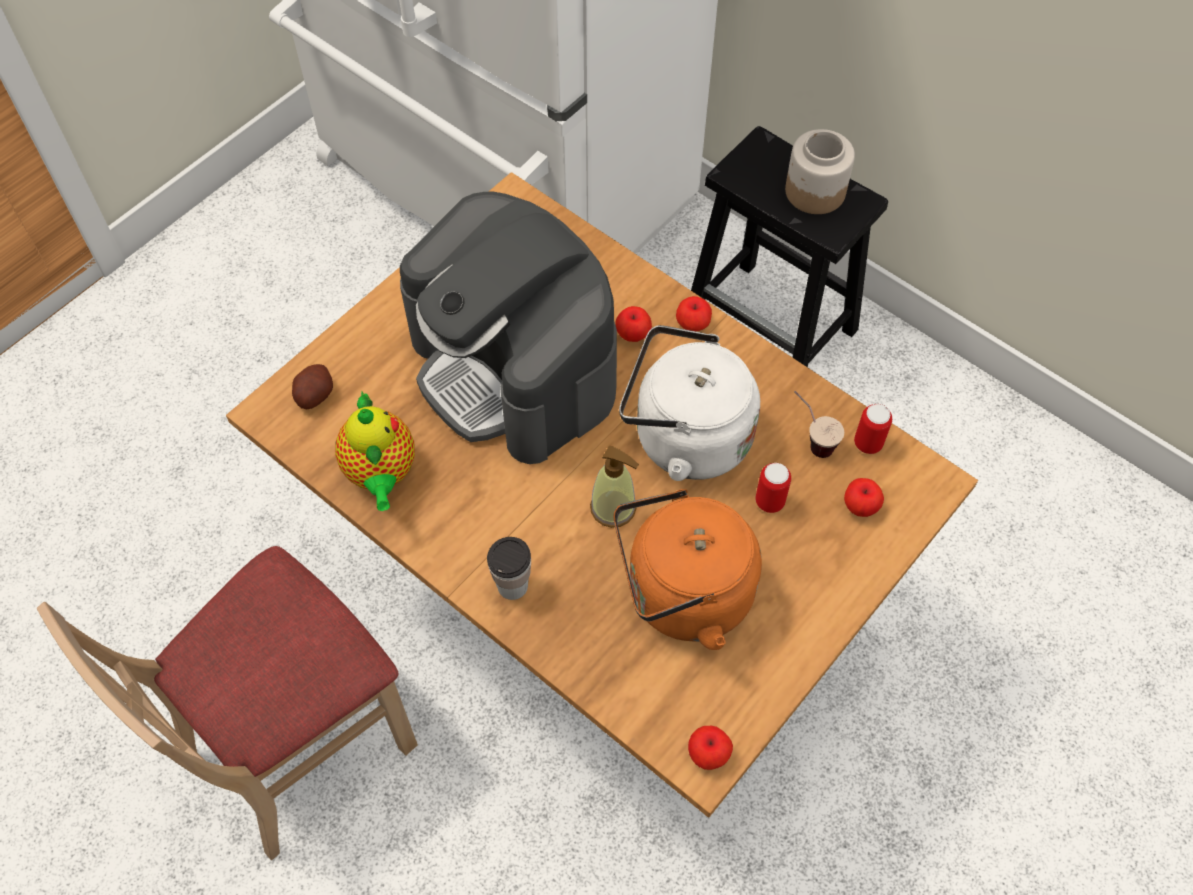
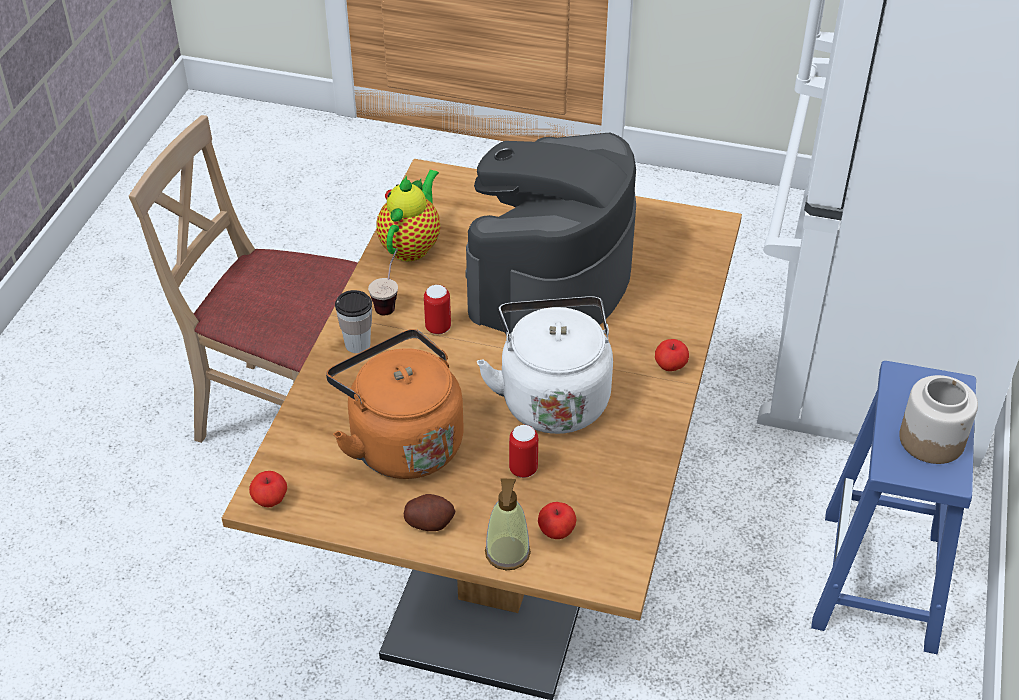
camera: 65 degrees right, 15 degrees down
potato [292,364,333,409] -> potato moved to [404,494,455,531]
teapot [335,391,415,511] -> teapot turned 150 degrees clockwise [377,169,440,261]
soap dispenser [590,445,639,528] -> soap dispenser moved to [485,478,531,570]
apple [615,306,652,342] -> none
black stool [691,126,888,367] -> blue stool [811,361,976,654]
cup [794,391,844,458] -> cup moved to [368,248,398,315]
can [854,404,892,454] -> can moved to [424,285,451,334]

